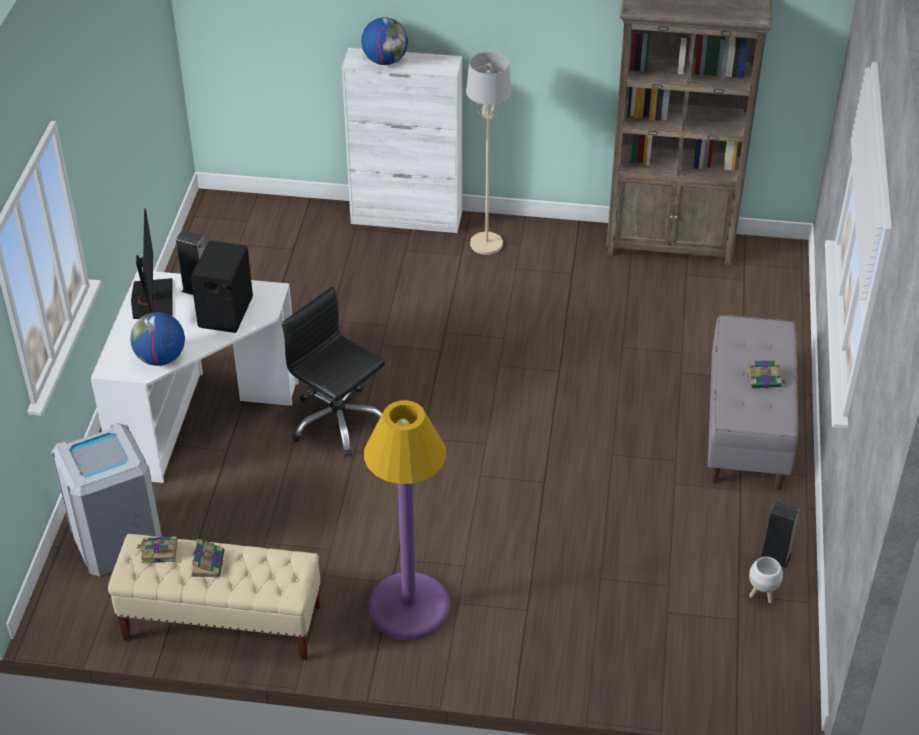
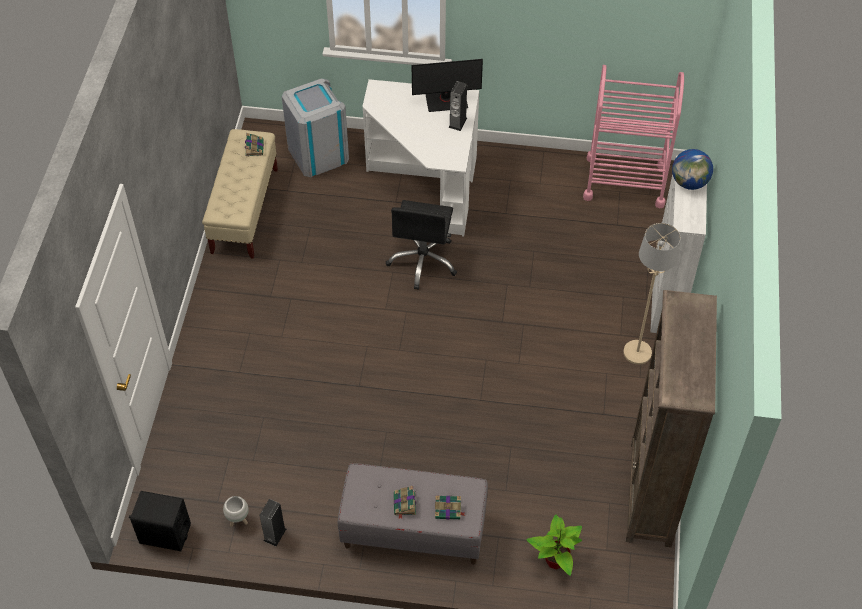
camera: 90 degrees right, 10 degrees up
globe [130,312,185,366] -> none
black speaker [191,240,253,333] -> black speaker moved to [129,491,191,551]
book [191,539,224,578] -> book moved to [435,495,465,519]
black office chair [282,287,385,457] -> black office chair turned 150 degrees clockwise [386,200,457,290]
purple floor lamp [364,400,450,640] -> none
none -> potted plant [527,514,582,576]
none -> pink cart [583,65,684,208]

